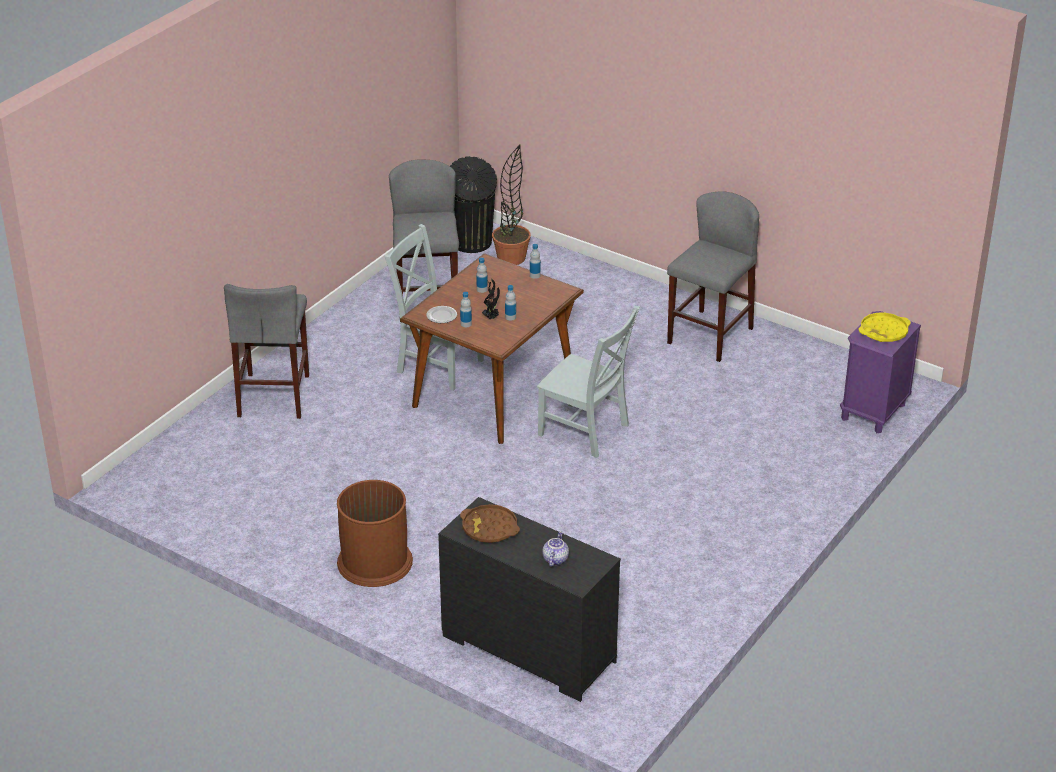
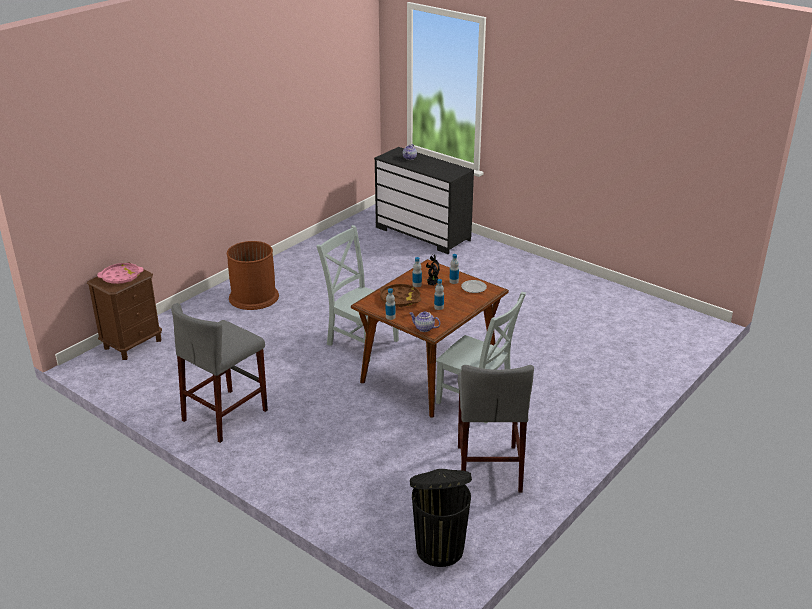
camera: 175 degrees left, 5 degrees down
grey stool [224,284,309,419] -> none
brown trash can [337,480,413,587] -> brown trash can moved to [227,241,279,310]
brown tray [460,504,520,543] -> brown tray moved to [379,284,421,307]
potted plant [492,145,531,265] -> none
purple nightstand [840,311,921,433] -> brown nightstand [87,262,162,360]
yellow tray [859,313,911,342] -> pink tray [97,263,144,284]
none -> teapot [409,311,440,332]

